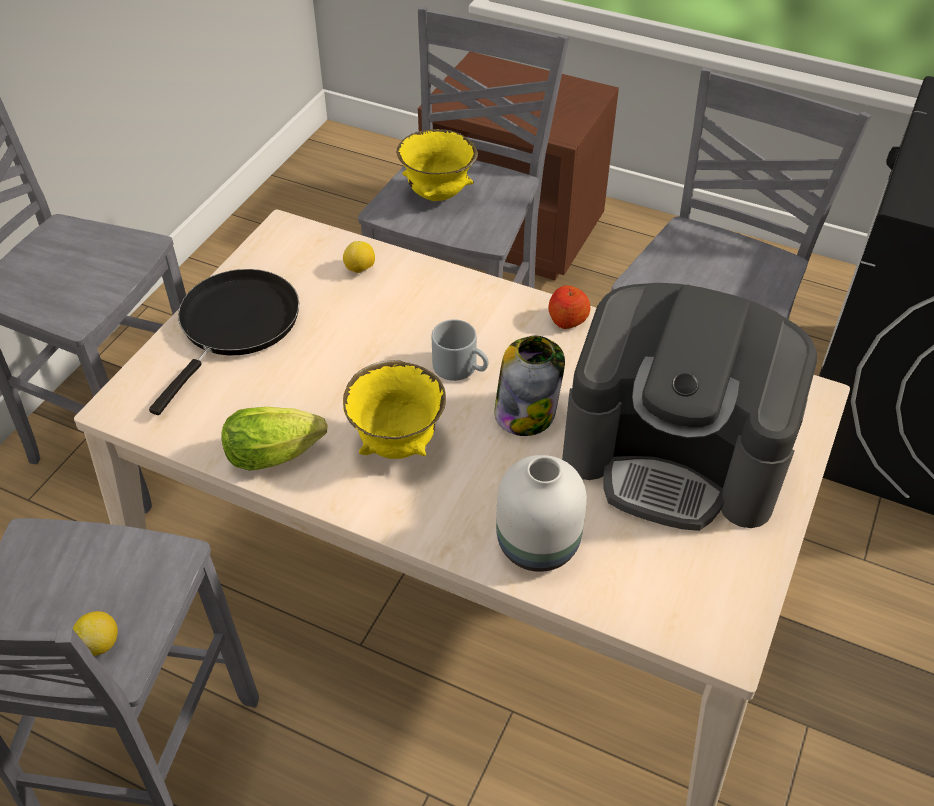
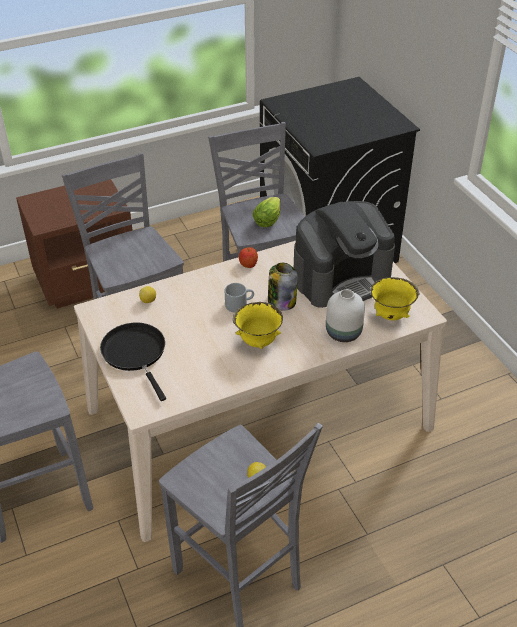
camera: 50 degrees left, 5 degrees down
lettuce [221,407,328,471] -> lettuce moved to [253,197,280,227]
yellow bowl [396,129,478,201] -> yellow bowl moved to [371,277,419,320]

